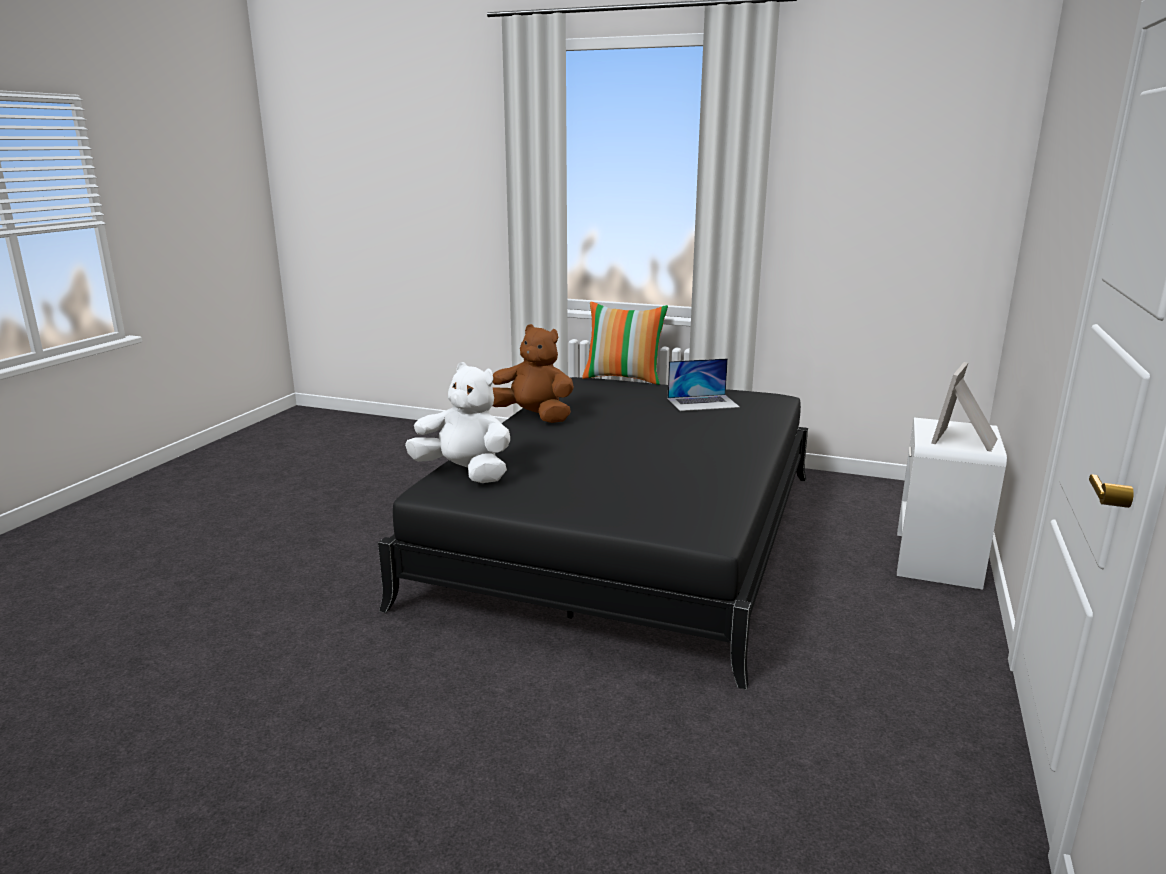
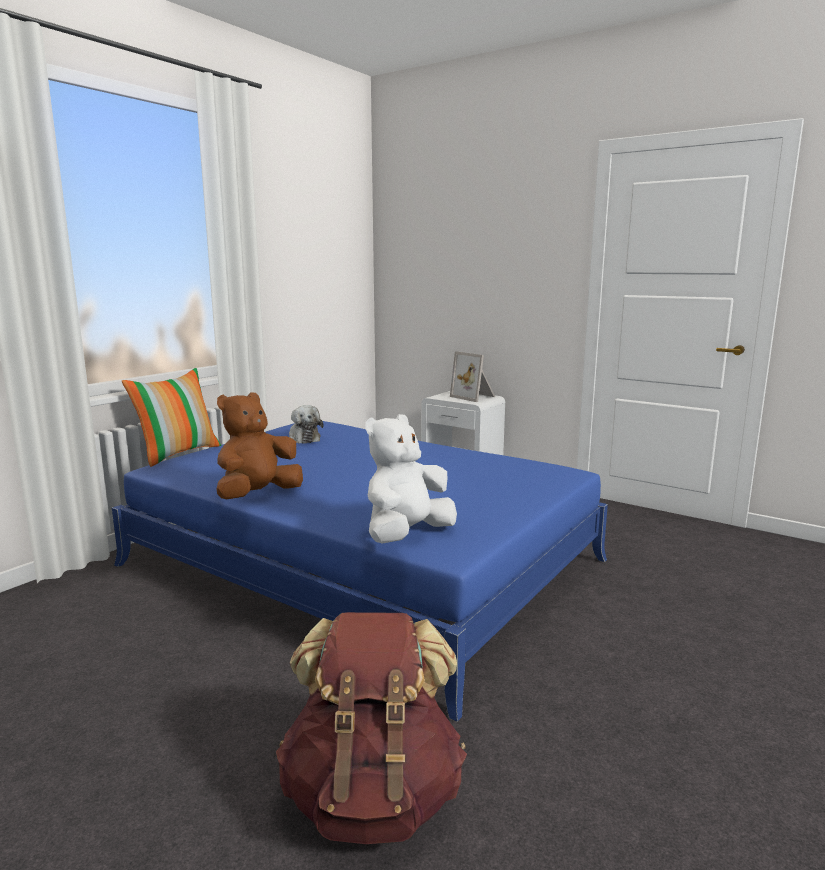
camera: 75 degrees left, 5 degrees down
black bed [378,377,808,690] -> blue bed [112,421,608,722]
laptop [668,358,740,411] -> plush toy [289,405,324,444]
none -> brown backpack [276,612,467,844]

